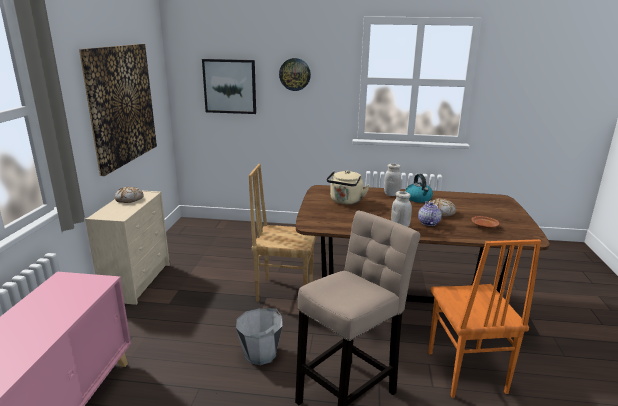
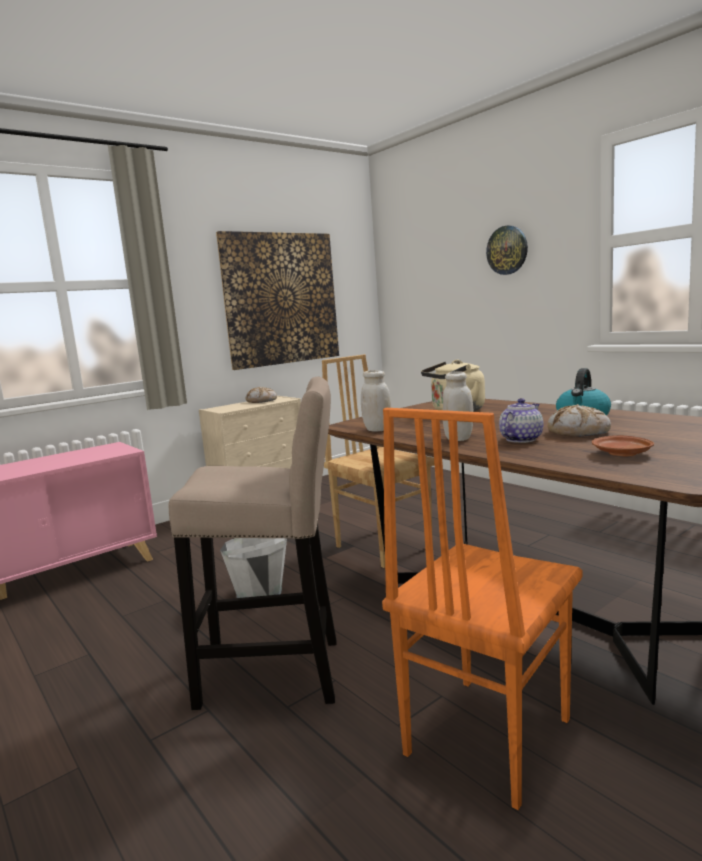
camera: 45 degrees right, 10 degrees down
picture [202,59,256,114] -> none
white jar [384,164,401,196] -> white jar moved to [361,370,391,432]

